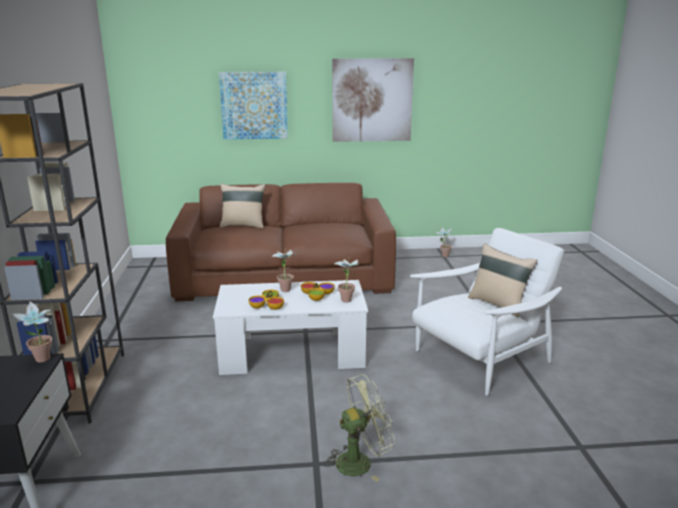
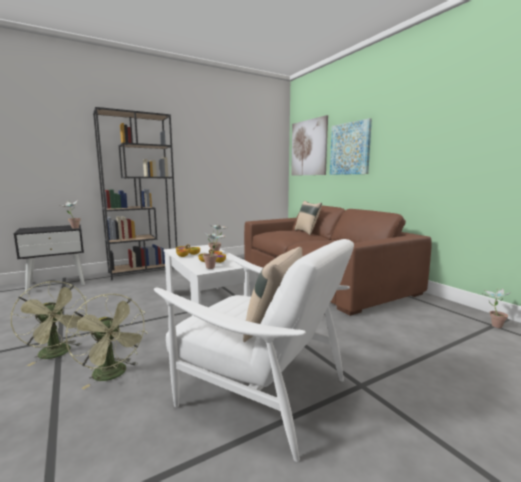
camera: 65 degrees right, 10 degrees down
picture [332,58,414,142] -> picture moved to [291,115,328,176]
none -> green fan [66,294,148,389]

